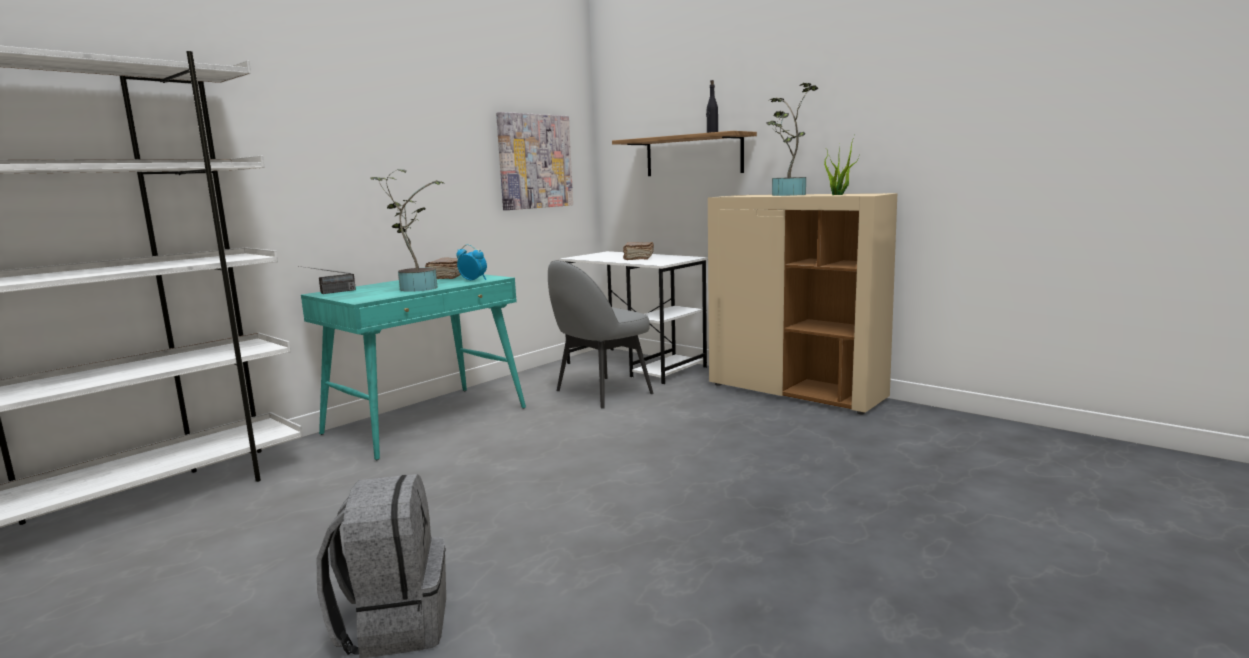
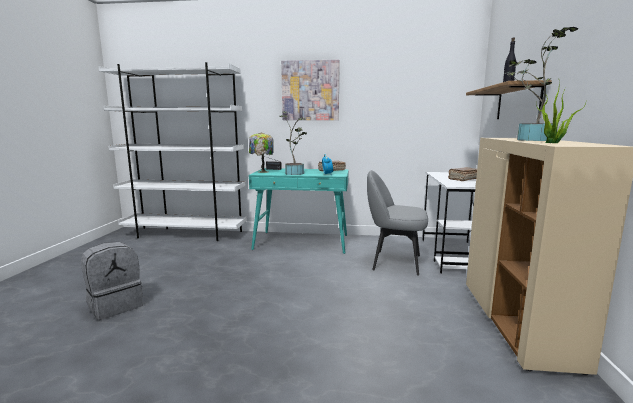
camera: 55 degrees right, 0 degrees up
picture [496,112,573,210] -> picture moved to [281,60,340,120]
none -> table lamp [249,132,274,173]

